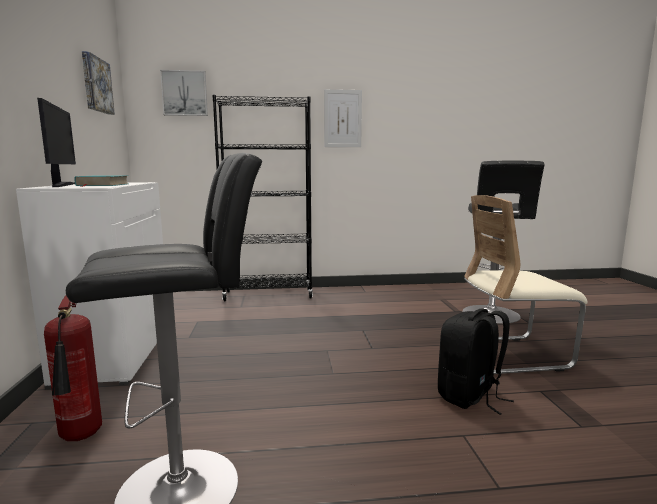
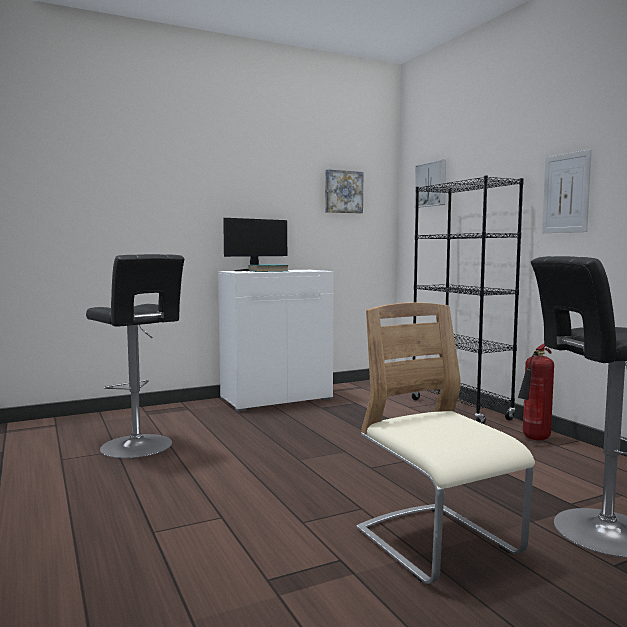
camera: 70 degrees right, 5 degrees down
fire extinguisher [44,295,102,441] -> fire extinguisher moved to [518,344,554,440]
black backpack [438,309,514,415] -> none

